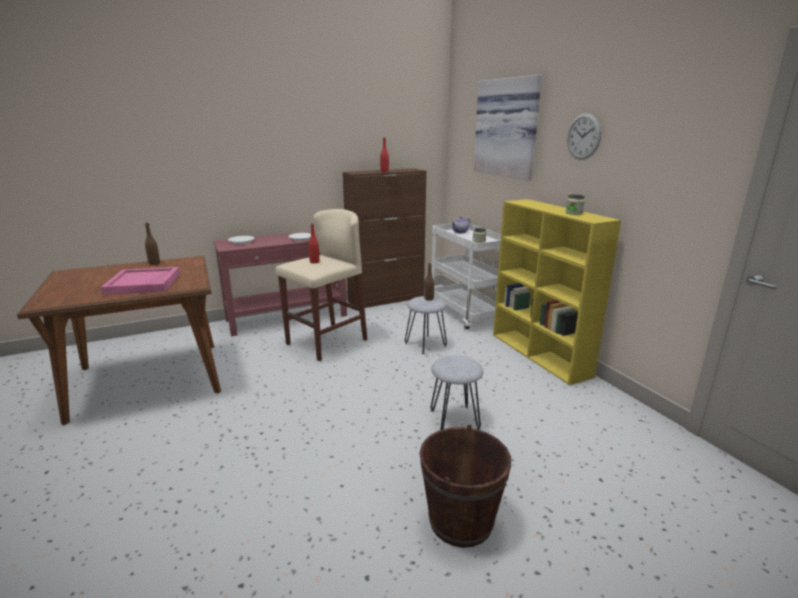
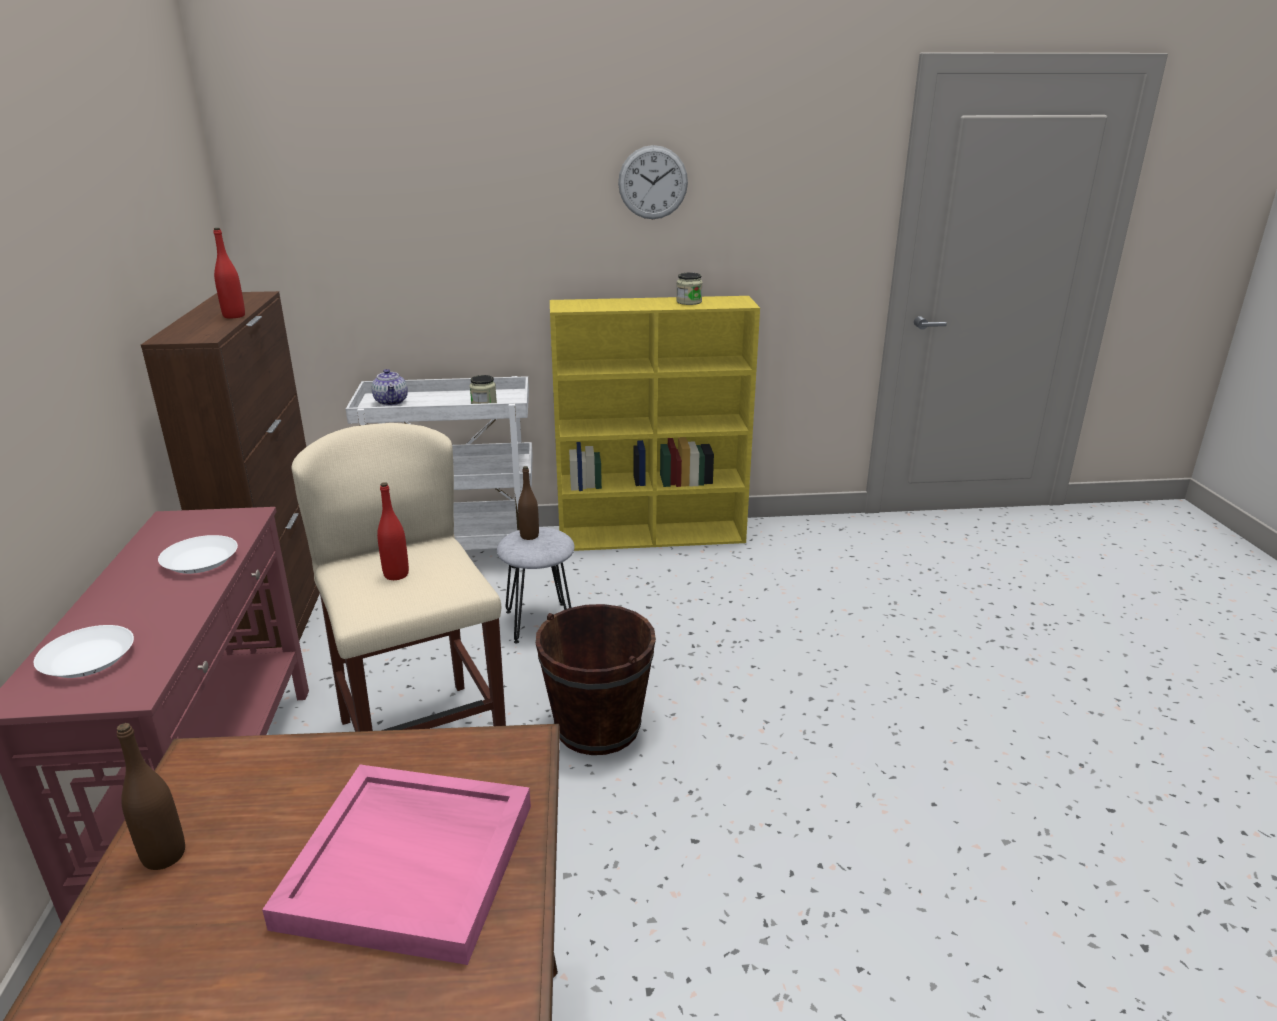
camera: 70 degrees left, 5 degrees up
brown bucket [420,425,511,548] -> brown bucket moved to [536,604,656,755]
grey stool [431,355,483,430] -> none
picture [474,75,542,181] -> none

